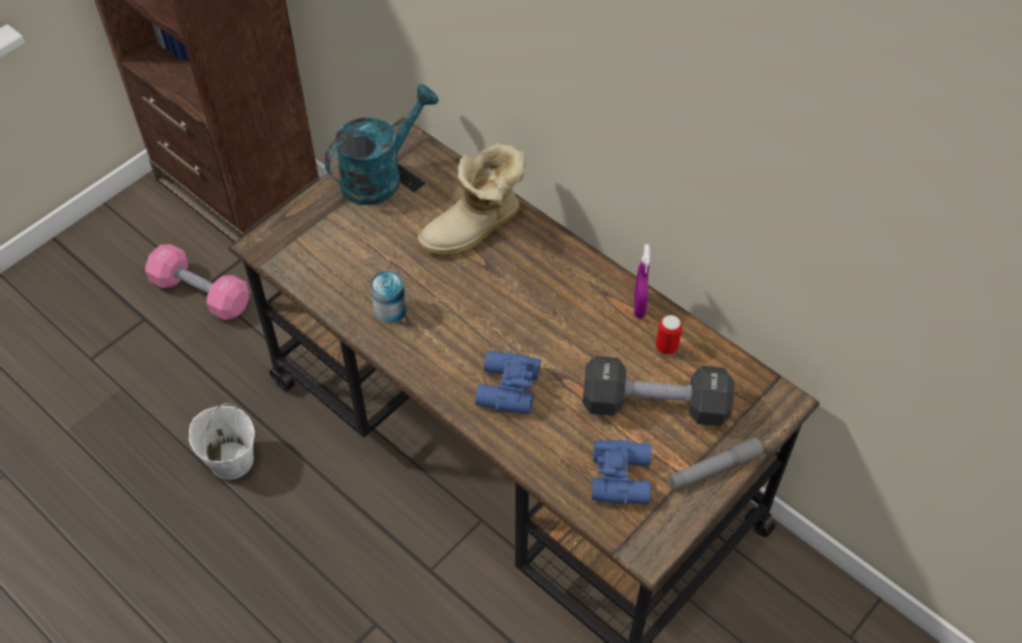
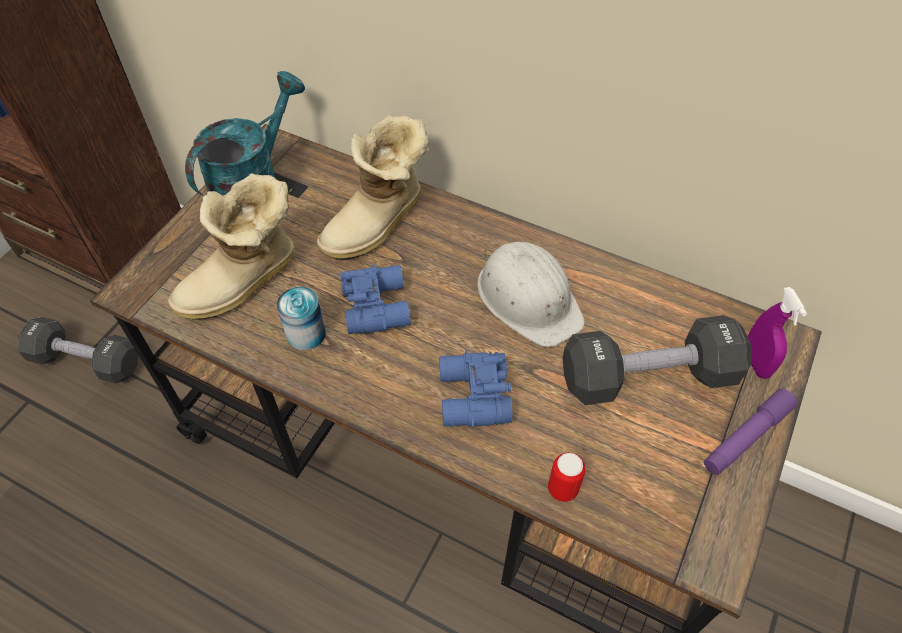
camera: 15 degrees left, 0 degrees up
pink dumbbell [145,244,249,320] -> black dumbbell [18,317,139,383]
white bucket [189,403,255,480] -> none
blue binoculars [591,437,651,505] -> blue binoculars moved to [340,264,411,335]
purple spray bottle [634,244,650,319] -> purple spray bottle moved to [748,287,807,379]
can [656,315,682,355] -> can moved to [548,453,586,502]
grey flashlight [669,437,764,490] -> purple flashlight [704,389,797,475]
none -> boot [168,173,295,320]
none -> white hard hat [477,242,585,348]

